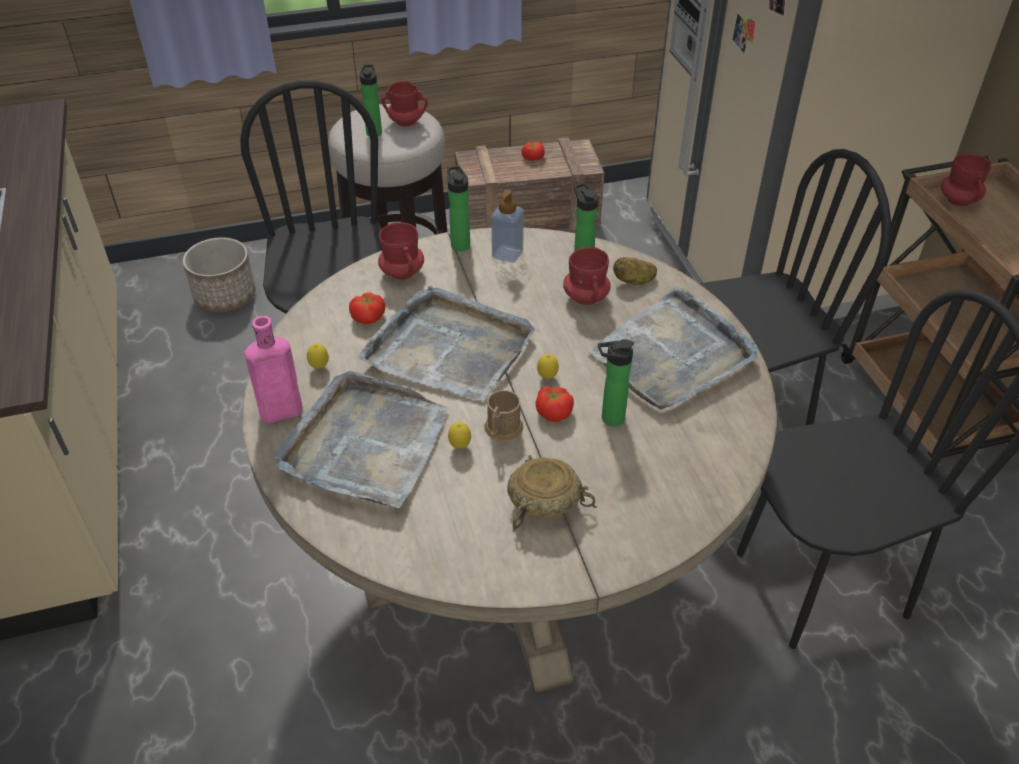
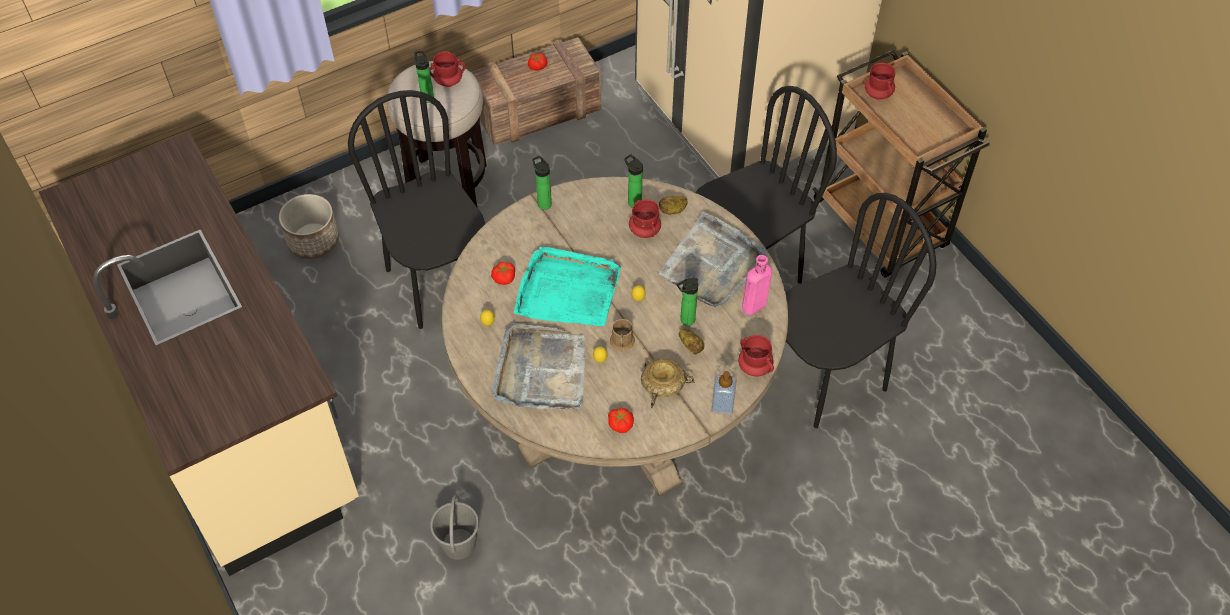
camera: 15 degrees left, 10 degrees up
pink bottle [244,316,303,423] -> pink bottle moved to [742,255,772,315]
grey tray [358,286,535,401] -> turquoise tray [514,247,621,326]
red mug [378,222,424,280] -> red mug moved to [738,335,774,377]
soap dispenser [491,189,524,263] -> soap dispenser moved to [712,371,737,414]
tomato [535,386,574,422] -> tomato moved to [608,408,634,433]
none -> grey bucket [430,495,479,560]
none -> potato [679,329,704,355]

